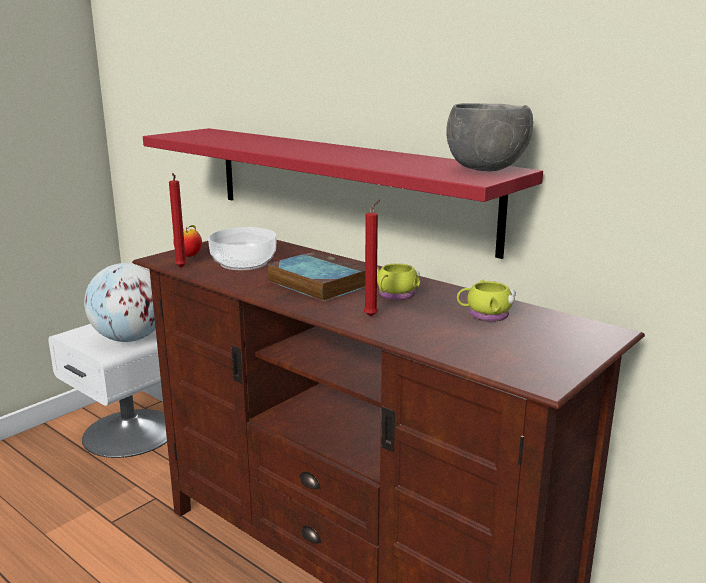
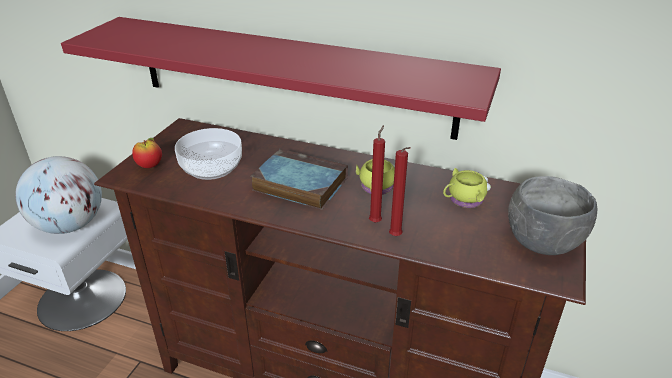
camera: 20 degrees left, 15 degrees up
red candle [169,173,187,268] -> red candle moved to [389,147,411,236]
grey bowl [446,103,533,171] -> grey bowl moved to [508,176,597,255]

